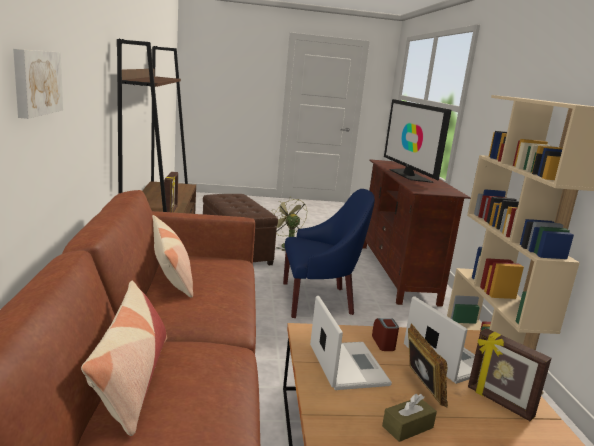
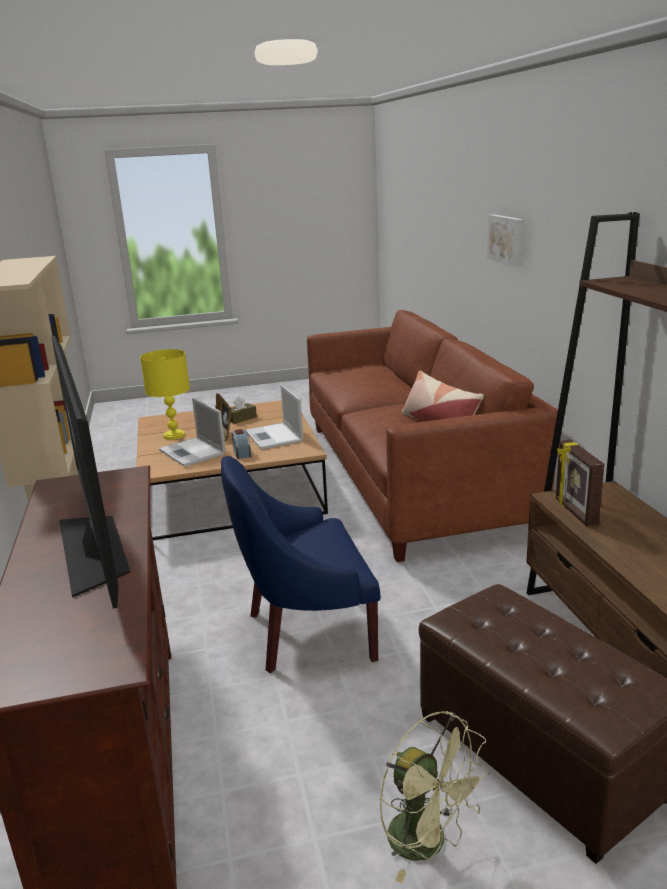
camera: 175 degrees right, 5 degrees up
pillow [81,281,167,436] -> none
picture frame [468,328,552,421] -> yellow table lamp [140,349,190,440]

